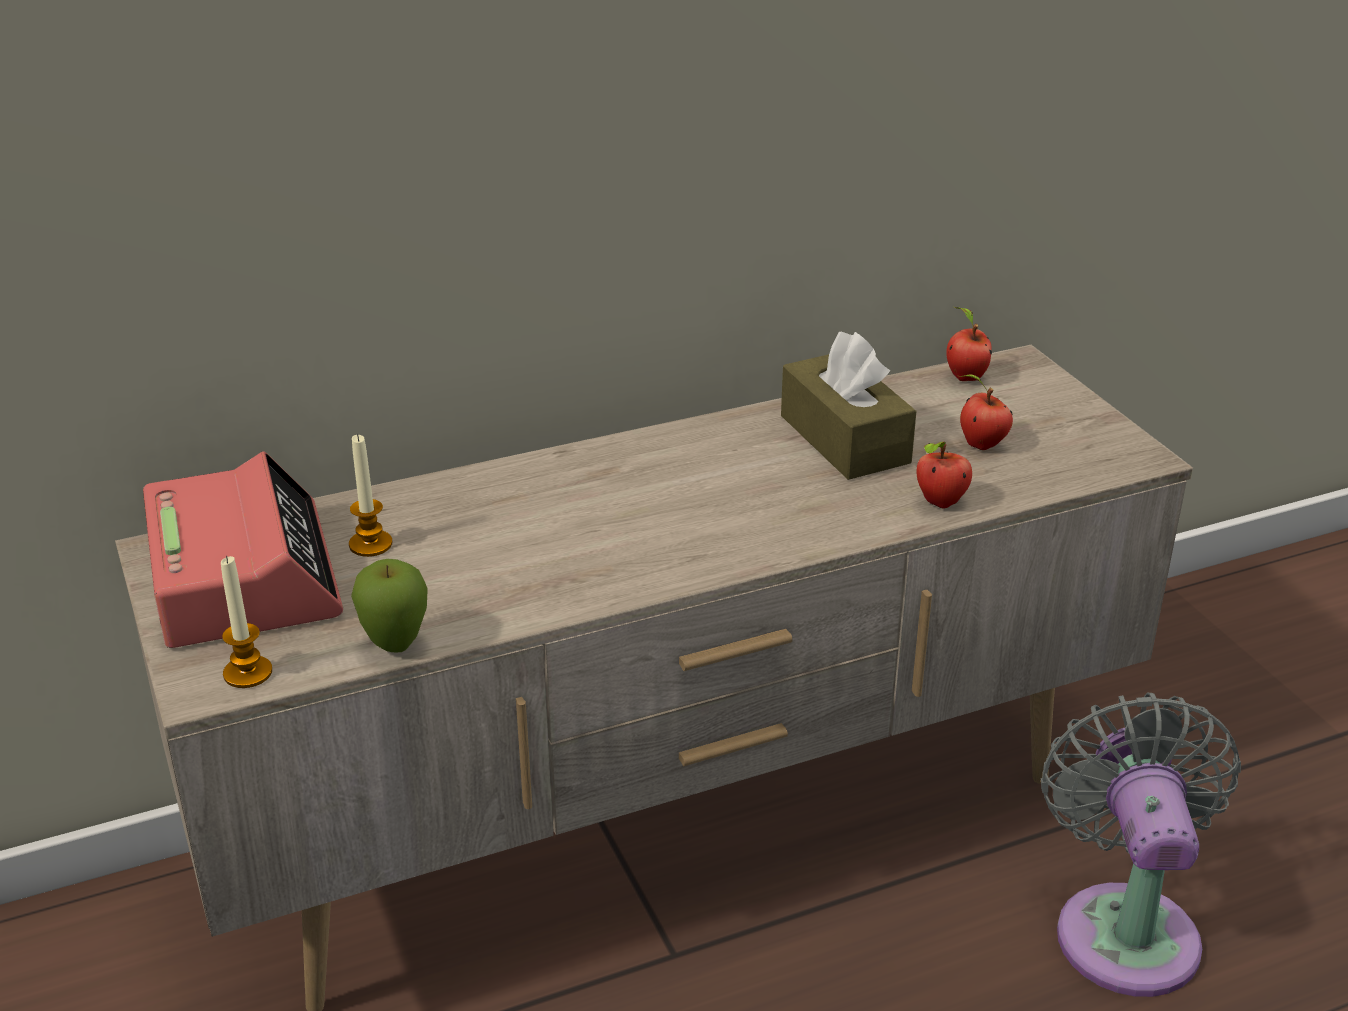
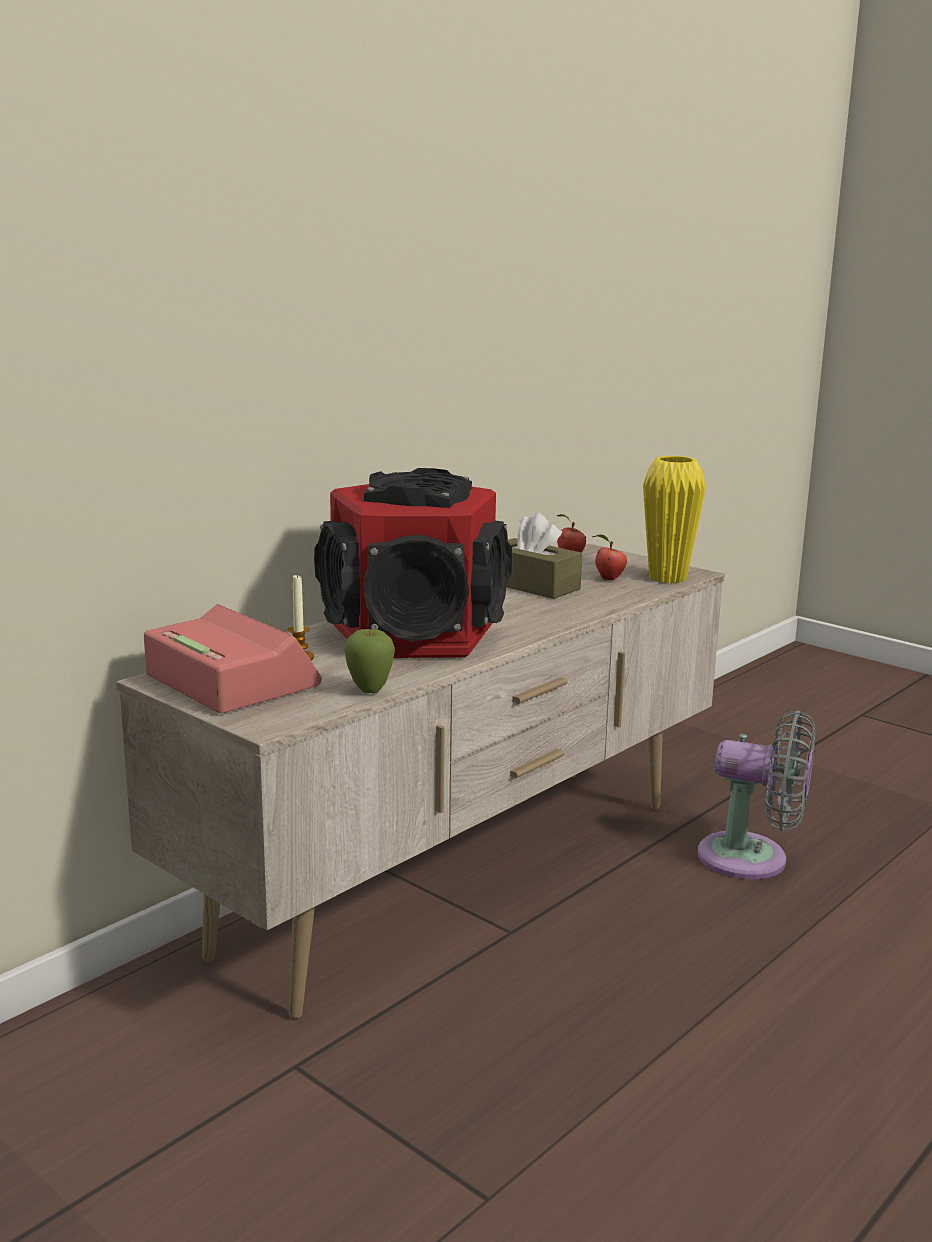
camera: 25 degrees left, 15 degrees down
candle [221,556,272,688] -> none
apple [917,442,972,509] -> none
grey fan [1041,693,1241,997] -> grey fan turned 135 degrees clockwise [698,710,815,879]
none -> speaker [314,468,512,658]
none -> yellow vase [643,456,706,583]

